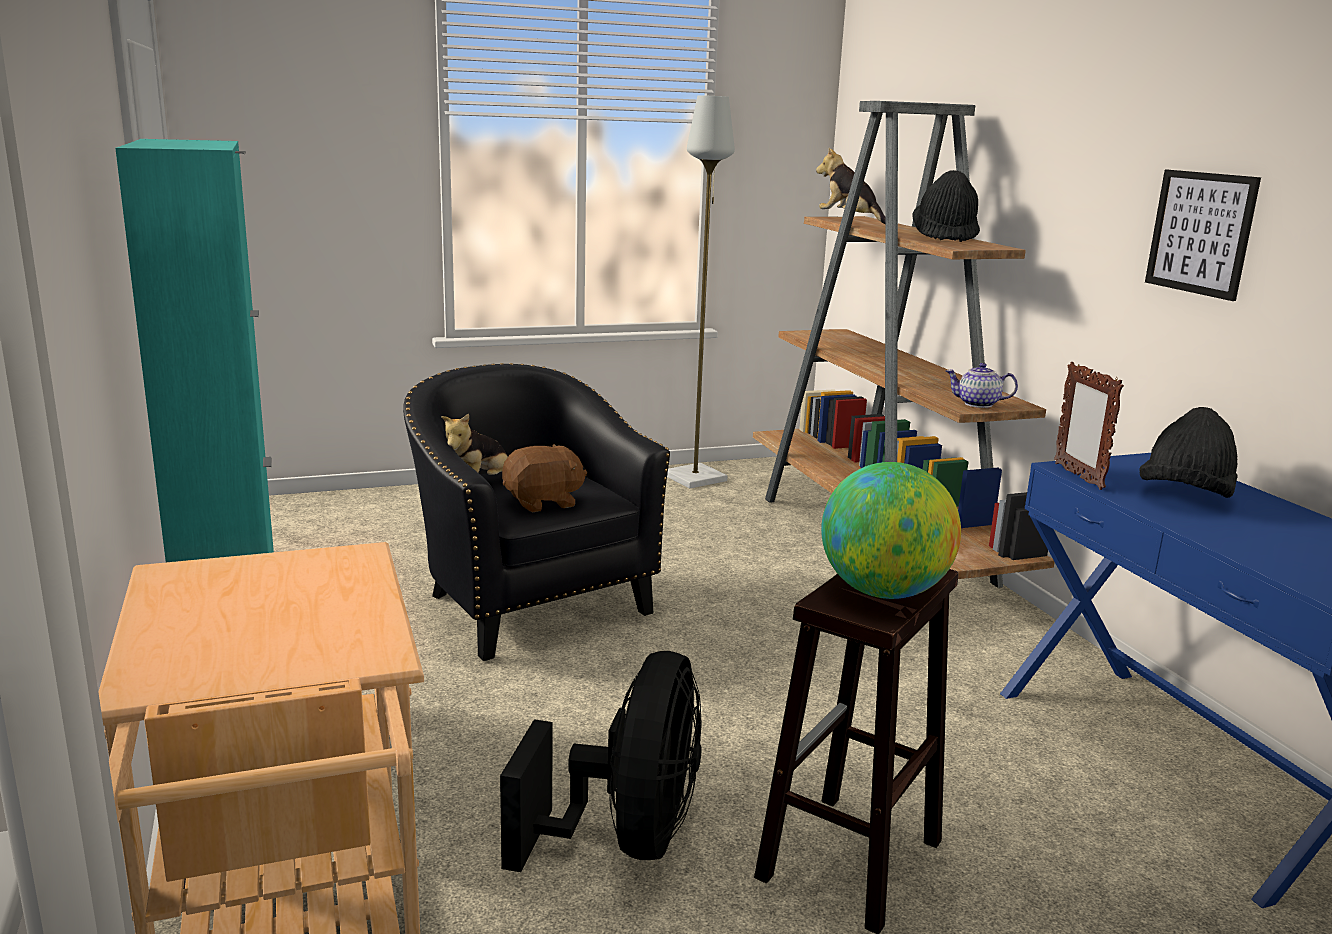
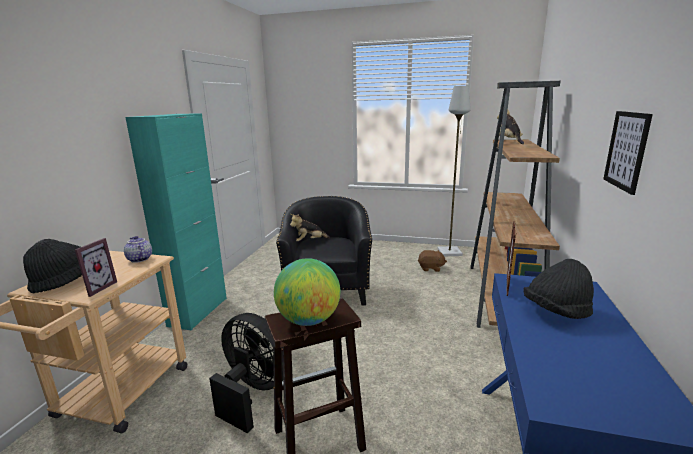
camera: 35 degrees right, 0 degrees up
black fan [500,651,702,872] -> black fan turned 105 degrees counterclockwise [209,313,283,433]
brown plush toy [502,444,587,512] -> brown plush toy moved to [418,250,447,272]
black hat [912,170,980,242] -> black hat moved to [23,239,82,293]
teapot [946,363,1018,408] -> teapot moved to [124,236,152,263]
none -> picture frame [75,238,117,297]

